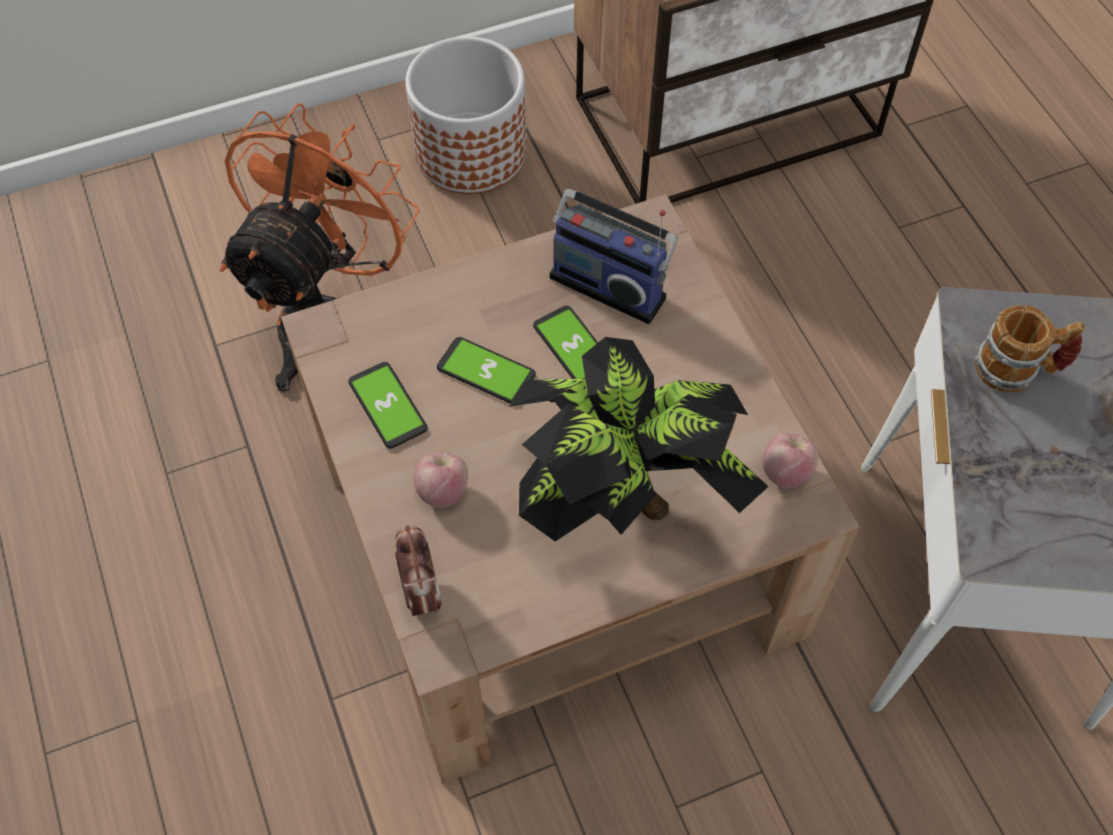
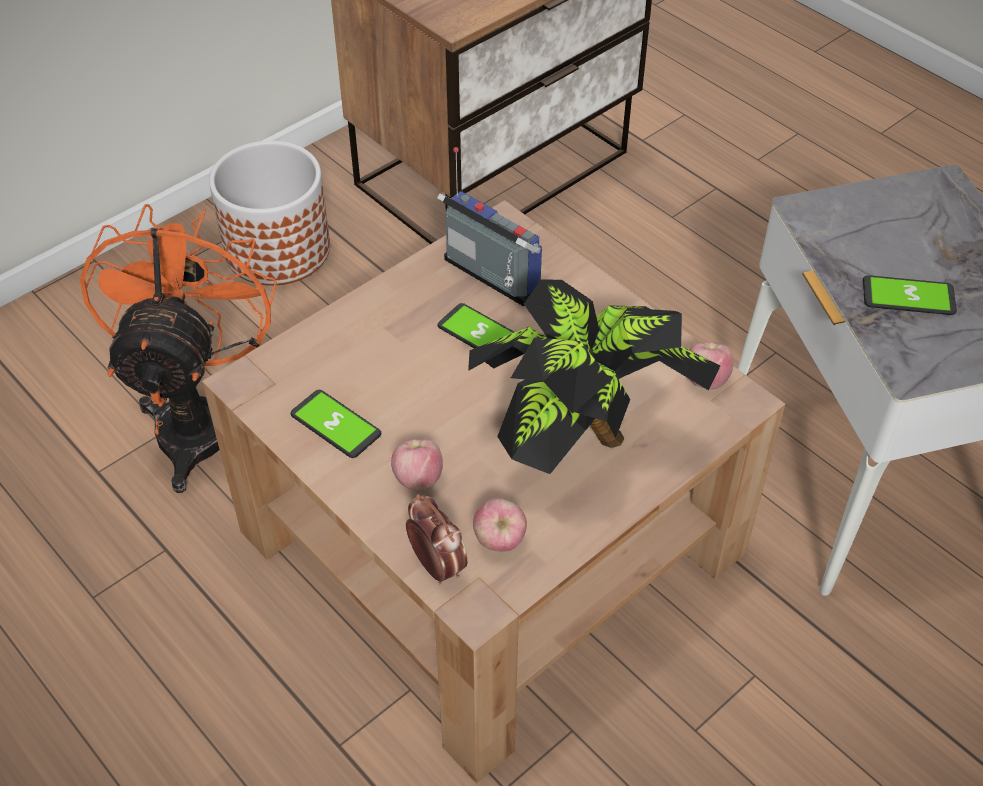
camera: 20 degrees left, 10 degrees down
phone [437,337,536,404] -> phone moved to [863,275,957,315]
radio [550,189,678,324] -> radio turned 150 degrees counterclockwise [437,147,542,306]
mug [975,305,1085,393] -> none
none -> apple [473,498,527,551]

